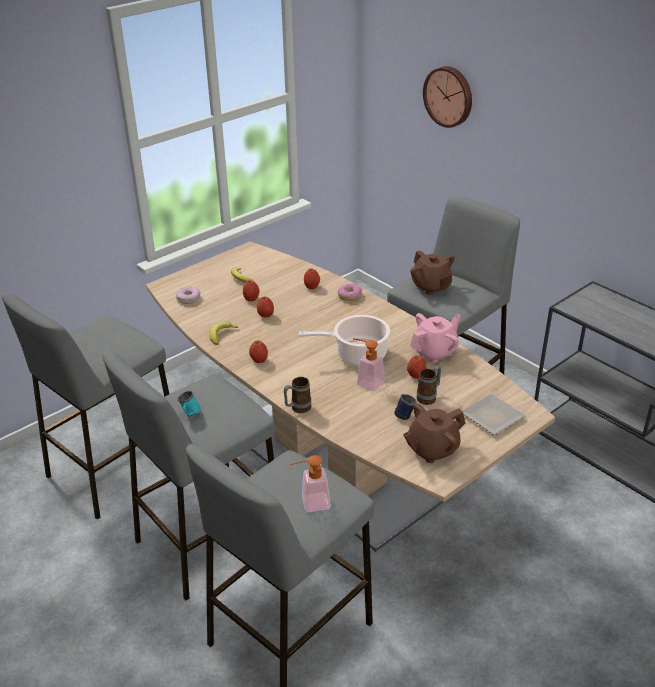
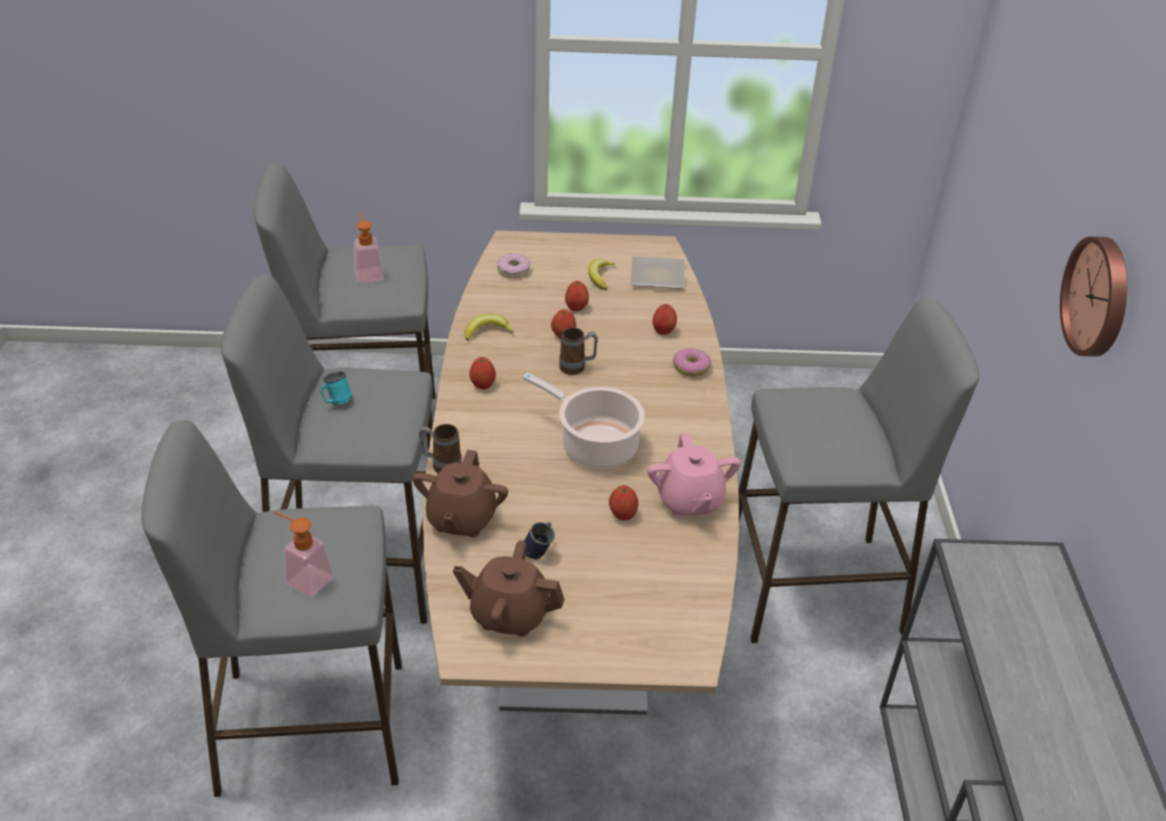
camera: 40 degrees right, 5 degrees up
soap dispenser [353,338,385,391] -> soap dispenser moved to [354,212,384,284]
pink teapot [410,313,461,363] -> pink teapot turned 75 degrees clockwise [647,433,741,517]
brown teapot [411,250,455,295] -> brown teapot moved to [412,450,508,537]
mug [417,366,441,405] -> mug moved to [559,327,598,375]
wall clock [423,66,472,128] -> wall clock moved to [1060,236,1127,357]
plate [462,394,526,435] -> plate moved to [631,256,684,289]

